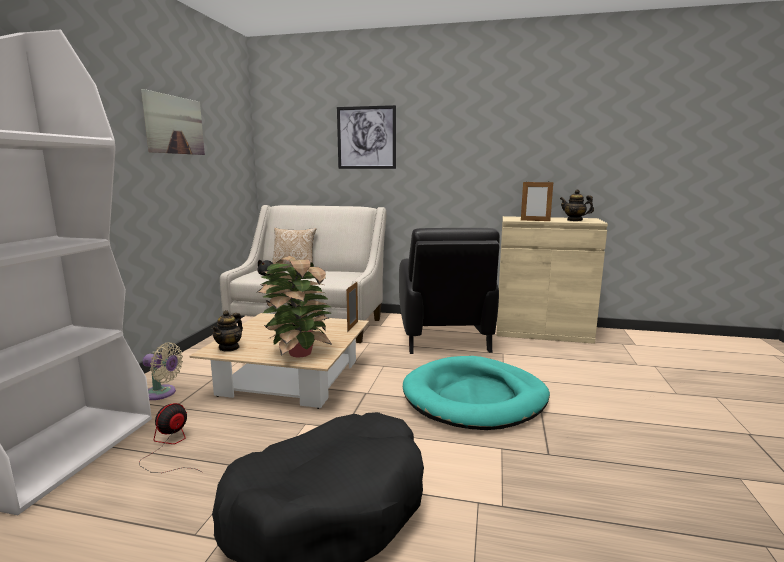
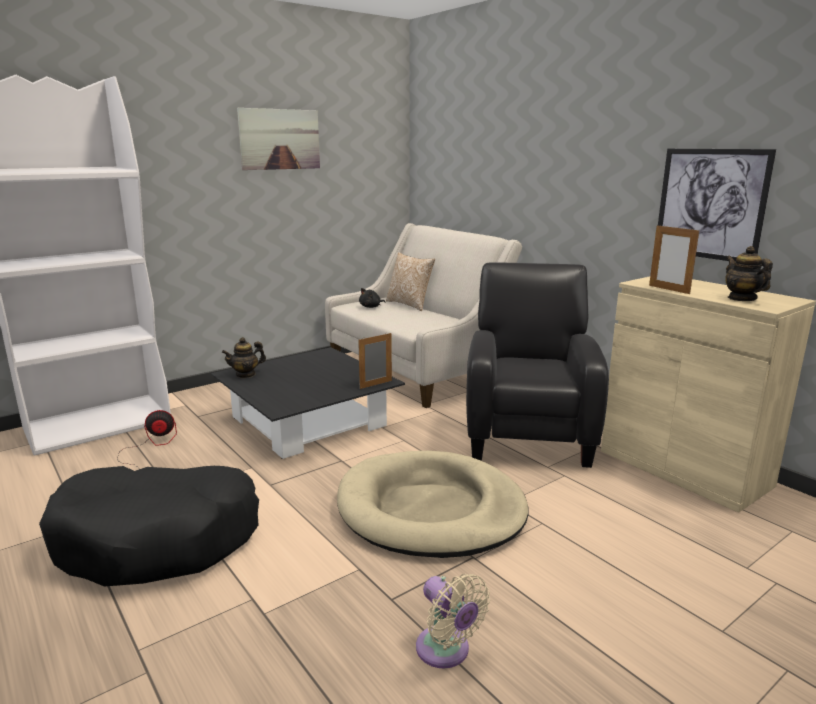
camera: 40 degrees right, 5 degrees up
beige fan [143,342,183,400] -> beige fan moved to [416,574,490,669]
beige coffee table [189,313,369,409] -> black coffee table [211,347,405,459]
potted plant [256,256,332,357] -> none
picture [337,105,396,169] -> picture moved to [658,149,776,261]
black armchair [399,228,500,354] -> black armchair turned 150 degrees clockwise [466,262,609,468]
turquoise dog bed [403,356,550,430] -> beige dog bed [337,451,528,558]

